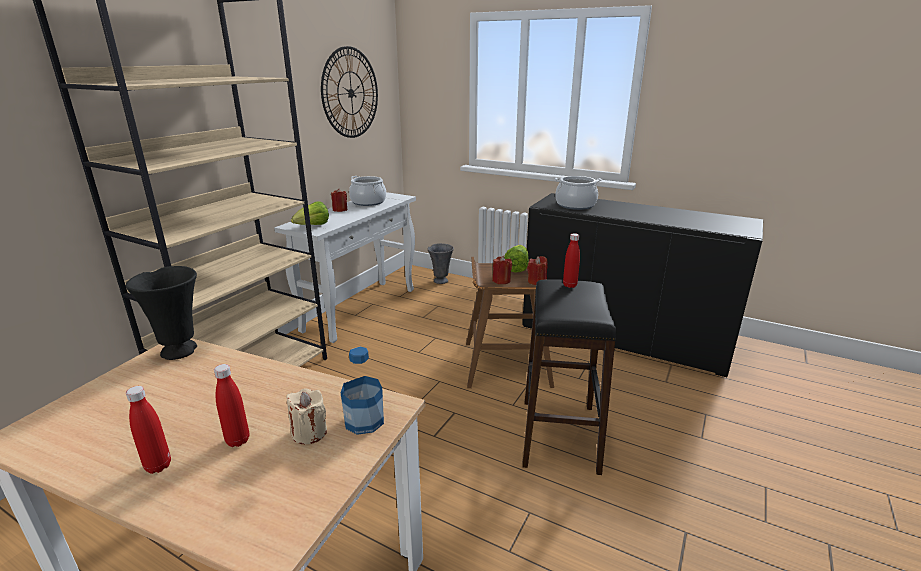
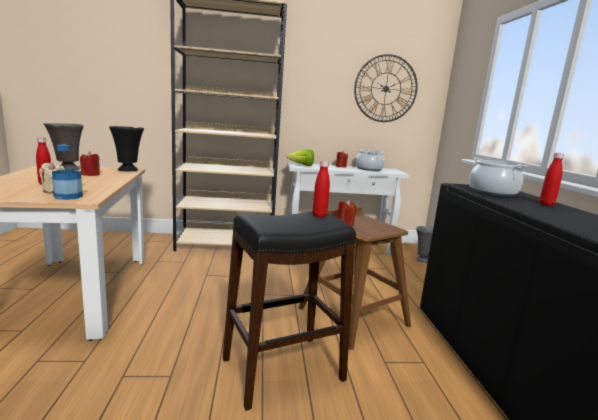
camera: 55 degrees right, 10 degrees down
red bottle [126,386,171,474] -> red bottle moved to [540,153,564,206]
lettuce [504,245,529,273] -> none
red candle [527,256,547,285] -> red candle moved to [80,151,100,176]
none -> grey vase [44,123,84,170]

